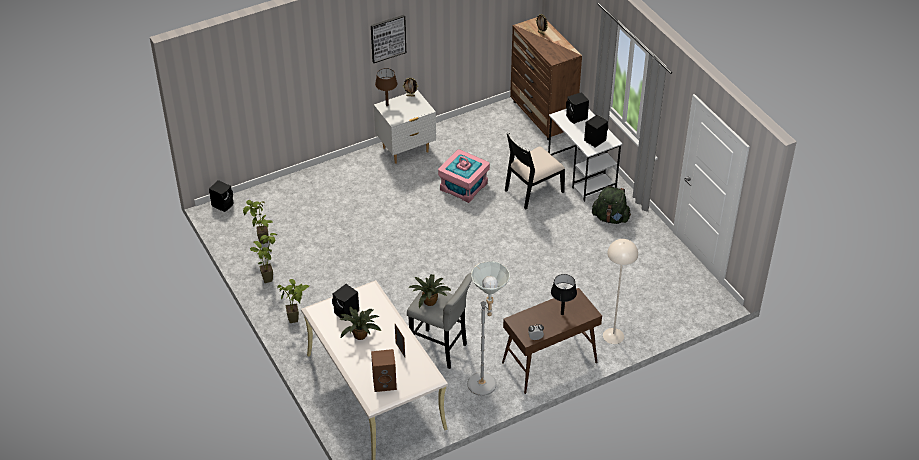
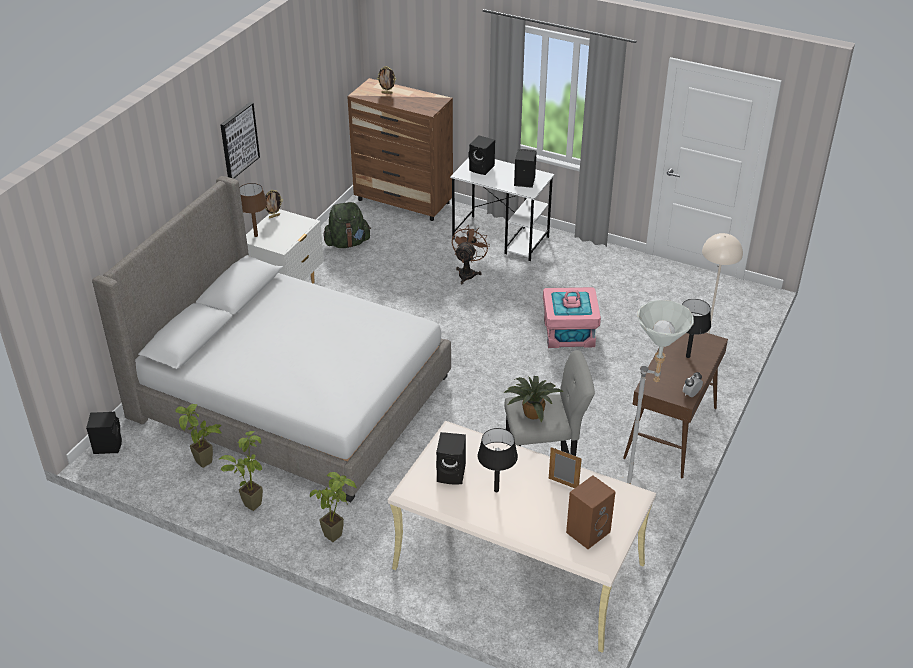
camera: 35 degrees left, 5 degrees down
potted plant [340,307,381,340] -> black table lamp [478,428,518,492]
pink storage box [438,149,490,203] -> pink storage box moved to [543,287,601,348]
black chair [505,132,565,210] -> brown fan [452,225,490,284]
green backpack [592,186,631,224] -> green backpack moved to [324,202,371,248]
none -> bed [92,176,451,502]

